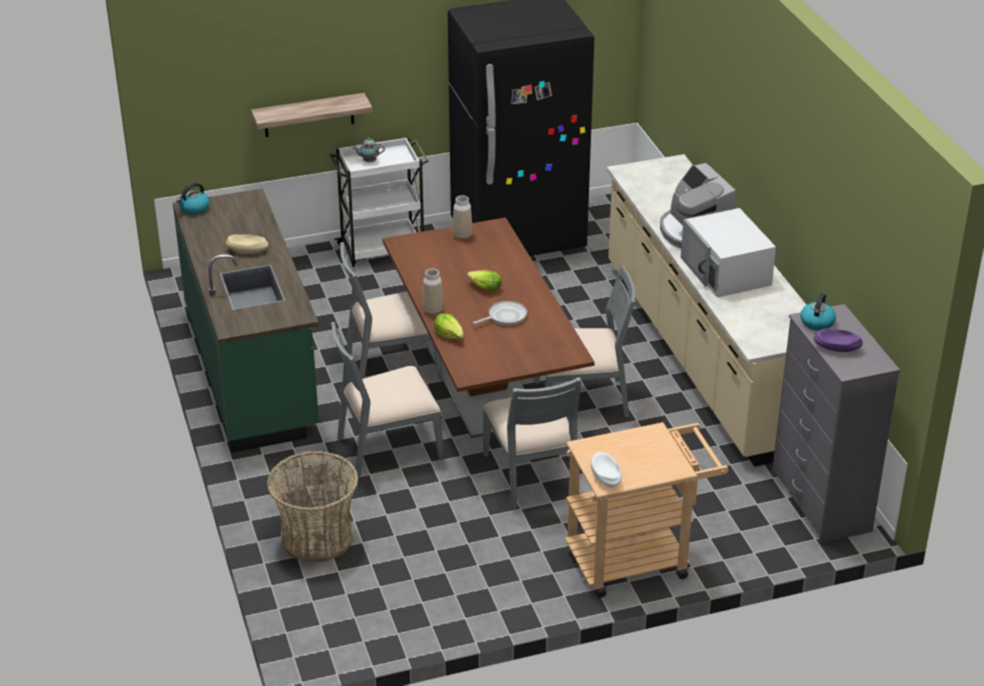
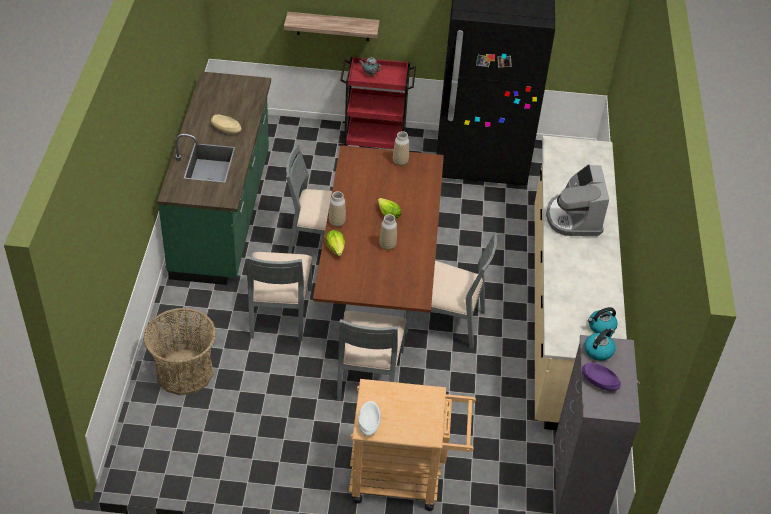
camera: 20 degrees right, 10 degrees up
kettle [176,182,209,215] -> kettle moved to [588,307,618,333]
white cart [329,137,428,268] -> red cart [339,57,416,149]
grey chair [331,322,444,477] -> grey chair turned 90 degrees counterclockwise [246,252,312,341]
frying pan [473,301,527,326] -> vase [379,214,397,250]
white microwave [681,208,776,298] -> none

